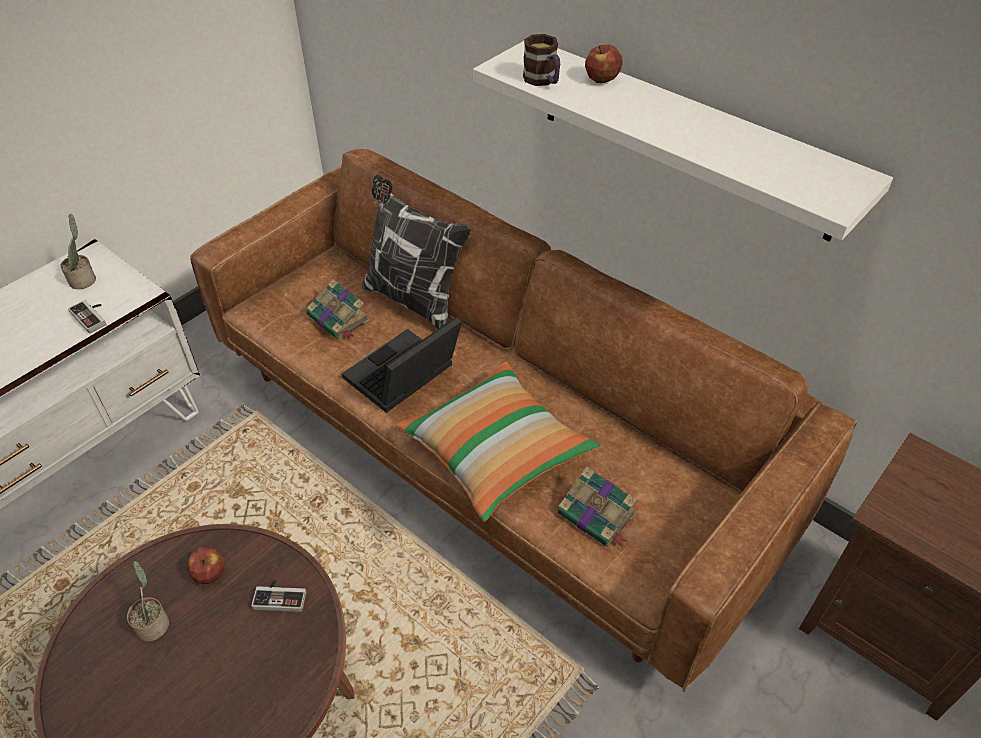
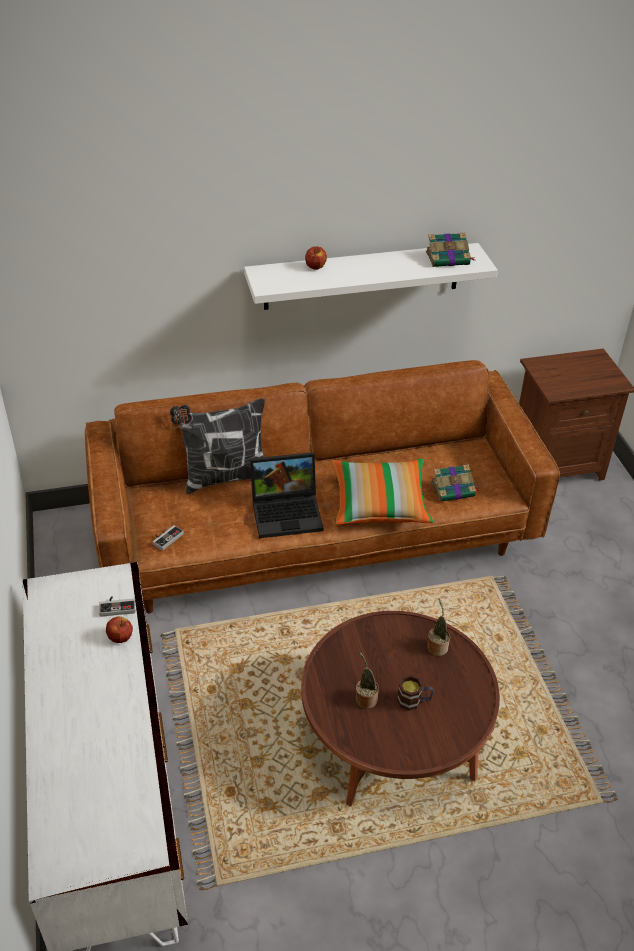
camera: 55 degrees left, 5 degrees down
potted plant [60,214,96,289] -> potted plant moved to [427,599,450,656]
apple [187,547,224,584] -> apple moved to [106,616,133,643]
game controller [251,579,306,612] -> game controller moved to [153,525,184,551]
book [307,279,370,339] -> book moved to [426,233,475,267]
laptop [342,316,462,413] -> laptop turned 90 degrees counterclockwise [250,452,324,538]
mug [523,34,560,86] -> mug moved to [397,675,434,711]

